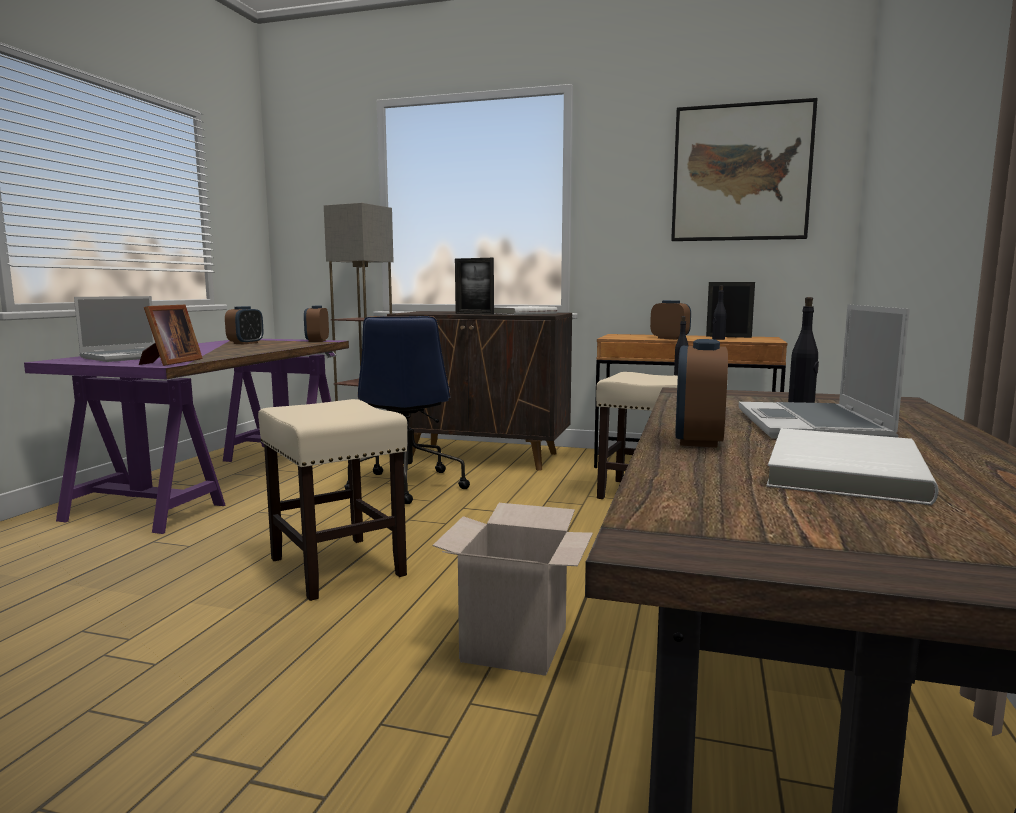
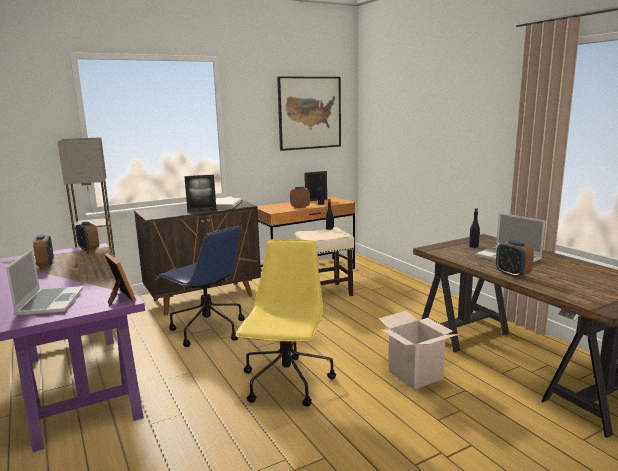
camera: 45 degrees left, 5 degrees up
beige stool [258,399,407,601] -> yellow office chair [236,239,336,407]
white book [766,428,939,505] -> none

